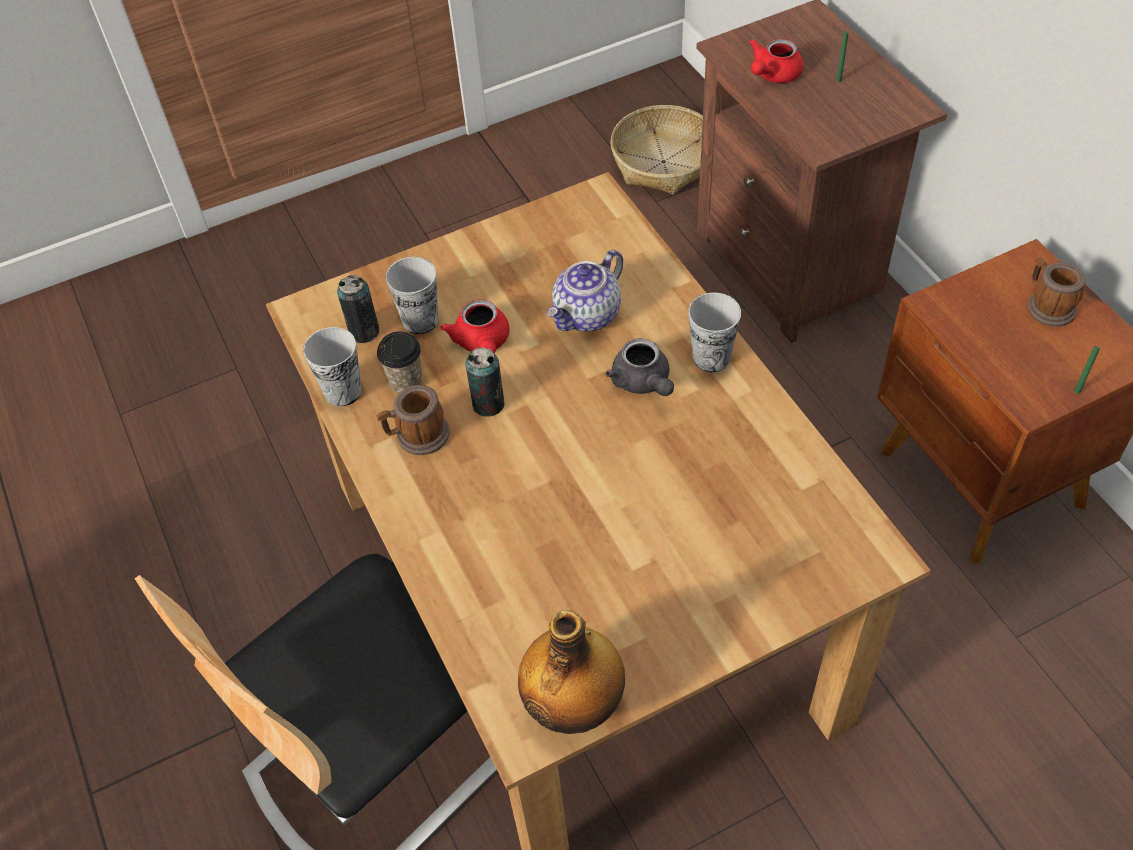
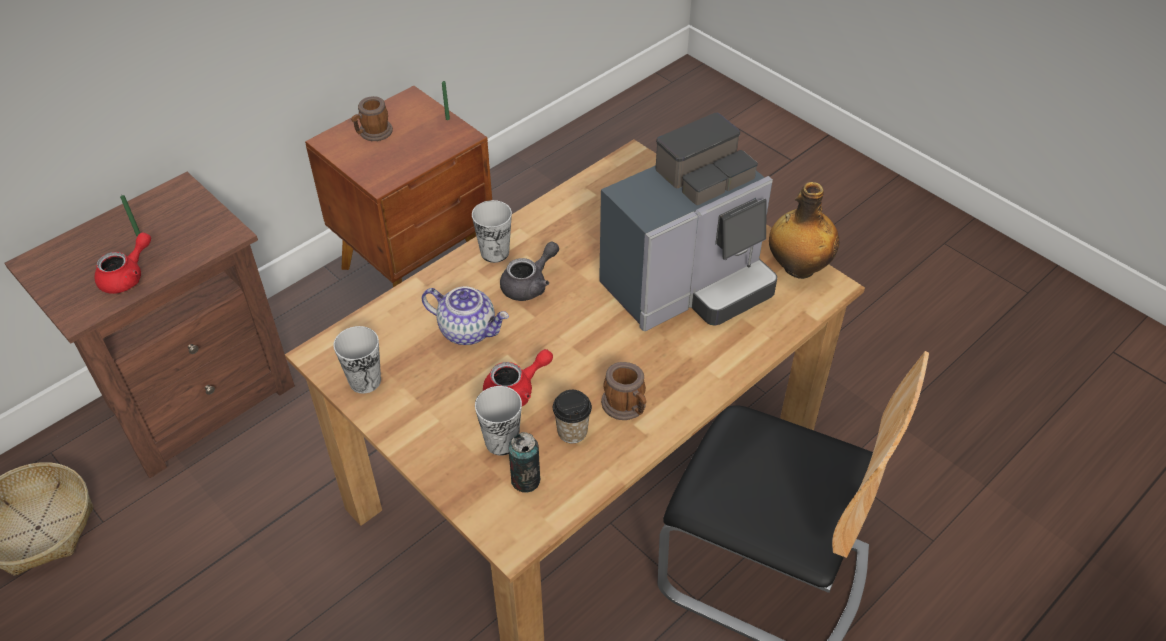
camera: 110 degrees left, 5 degrees down
cup [303,327,362,406] -> cup moved to [333,326,381,394]
can [466,347,505,417] -> none
red teapot [749,39,803,83] -> red teapot turned 75 degrees counterclockwise [94,232,151,294]
none -> coffee machine [599,113,778,331]

